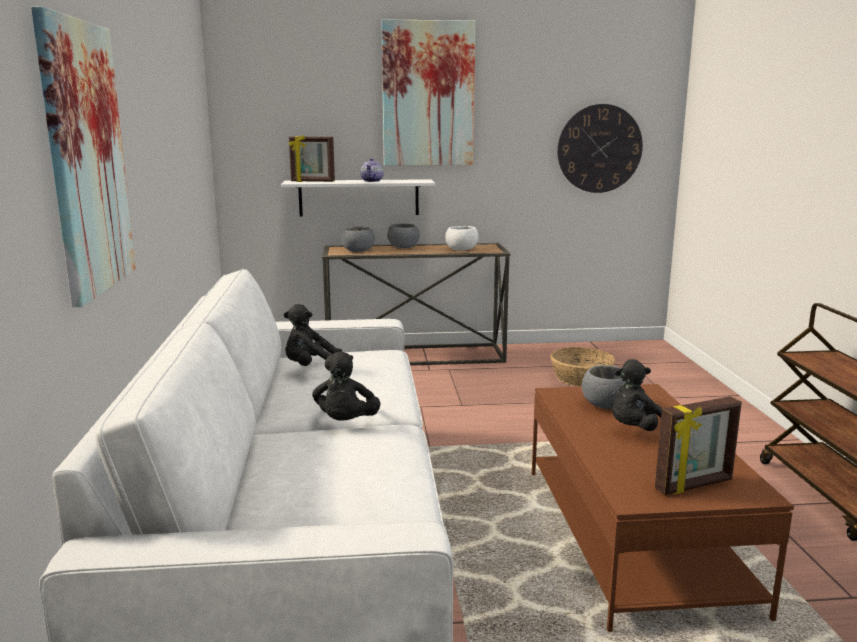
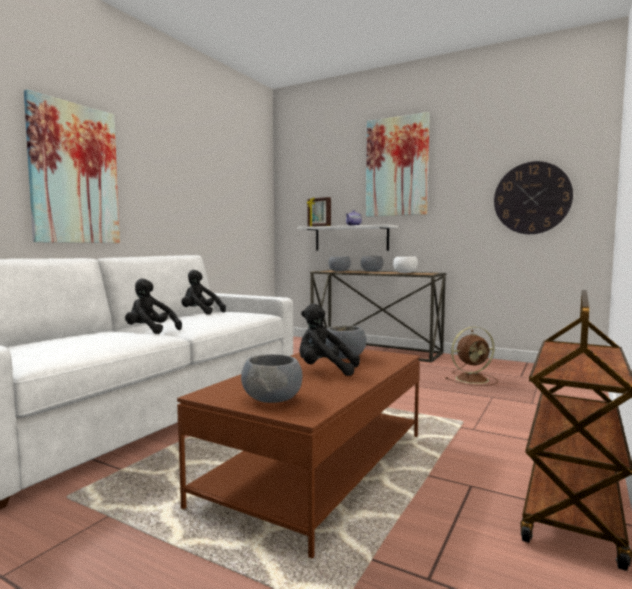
camera: 35 degrees right, 10 degrees down
black plush toy [312,352,381,421] -> black plush toy turned 75 degrees clockwise [125,279,182,334]
basket [550,347,615,387] -> brown fan [445,327,498,386]
picture frame [655,396,742,495] -> grey bowl [241,354,302,403]

